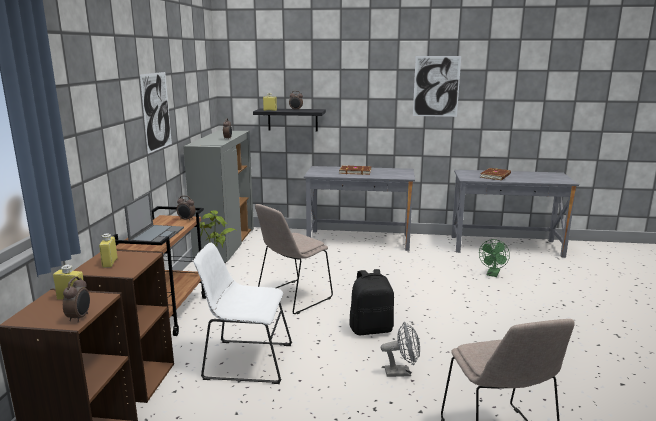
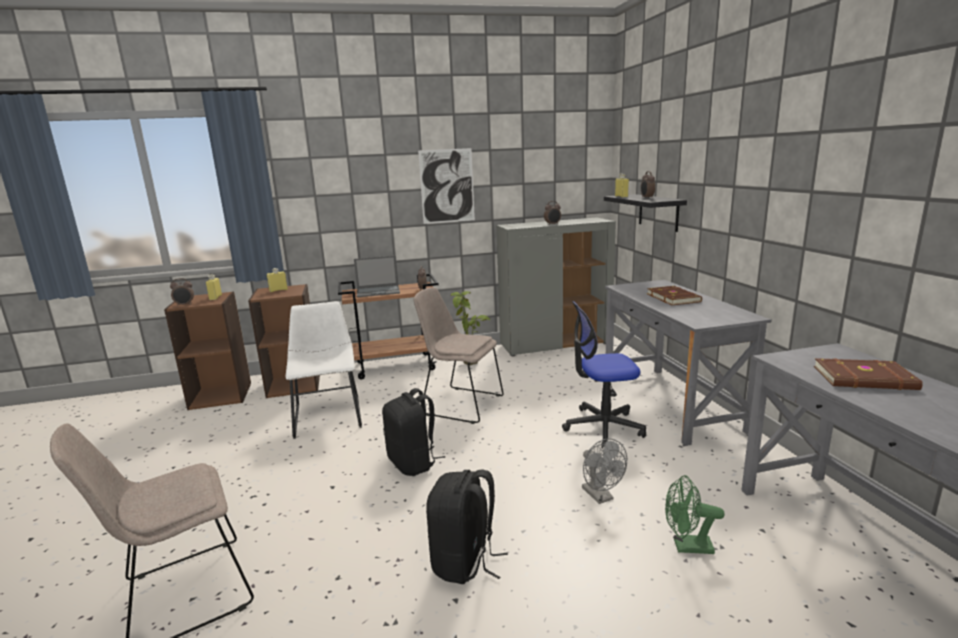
camera: 70 degrees right, 0 degrees up
grey fan [381,322,420,377] -> grey fan moved to [582,439,627,504]
picture [413,56,461,117] -> none
none -> black backpack [426,470,508,584]
none -> office chair [562,301,646,448]

